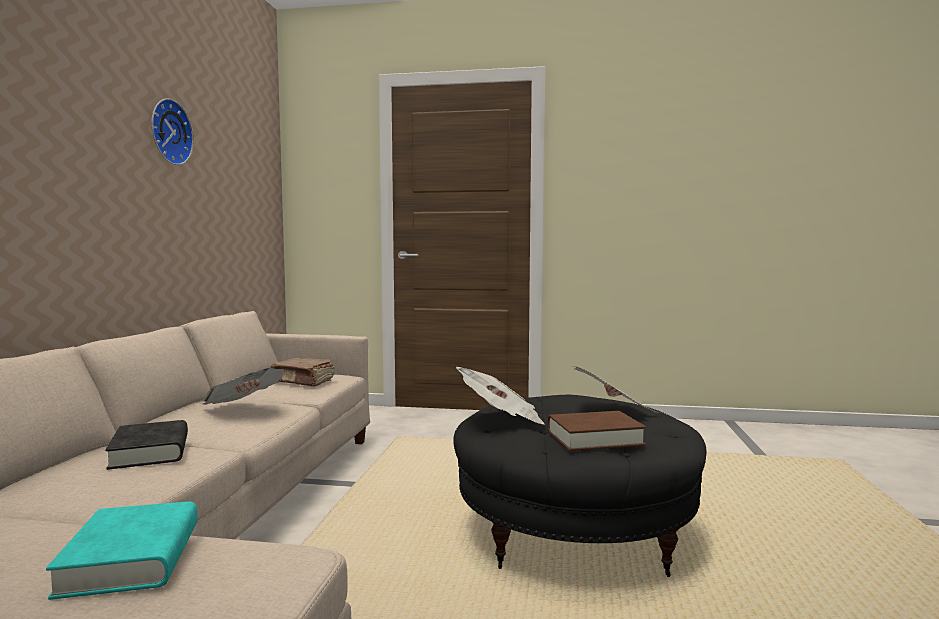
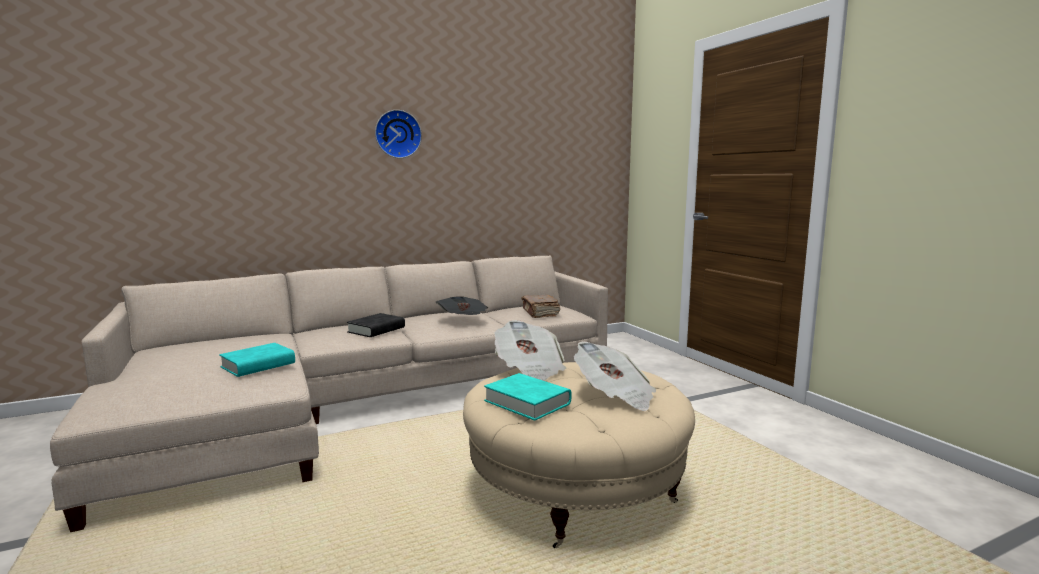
camera: 55 degrees right, 5 degrees up
wall clock [151,98,194,165] -> wall clock moved to [375,110,422,158]
black ottoman [454,395,707,577] -> beige ottoman [463,362,695,549]
brown book [548,411,646,451] -> turquoise book [484,373,571,421]

